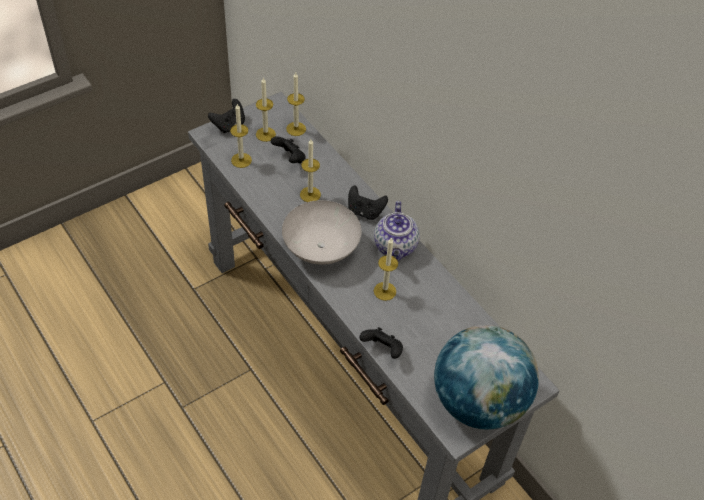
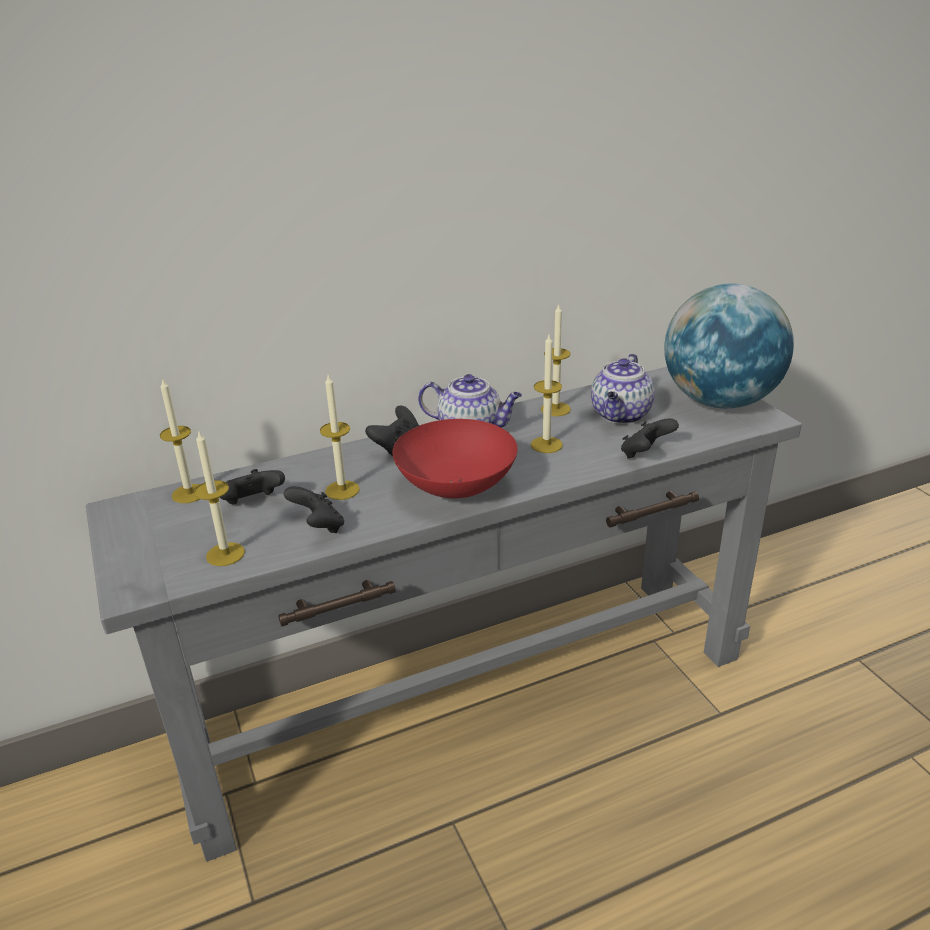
camera: 75 degrees left, 20 degrees down
black game controller [208,99,245,133] -> black game controller moved to [284,486,344,533]
candle [256,77,276,142] -> candle moved to [541,304,571,416]
white bowl [282,200,362,265] -> red bowl [392,419,518,499]
none -> teapot [591,354,655,424]

